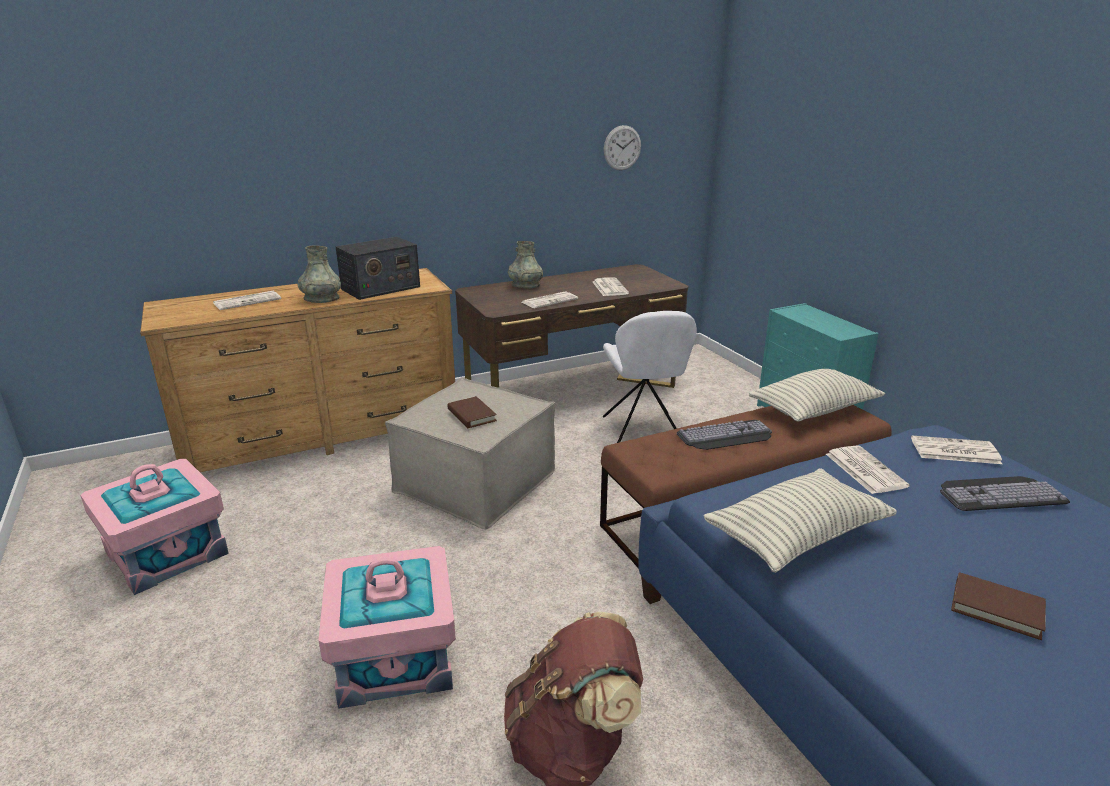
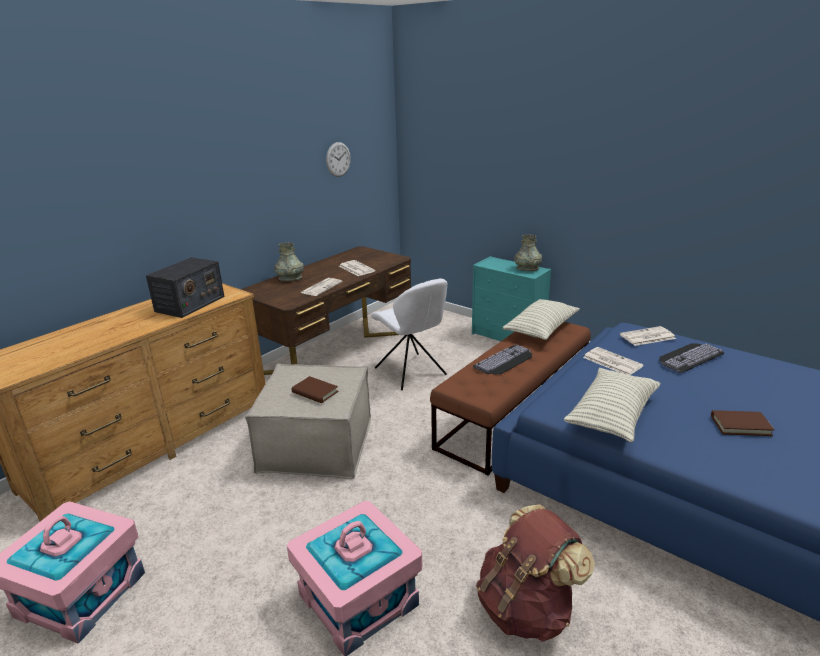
camera: 25 degrees left, 0 degrees up
newspaper [213,291,281,310] -> none
grey vase [298,246,341,303] -> grey vase moved to [514,235,542,271]

